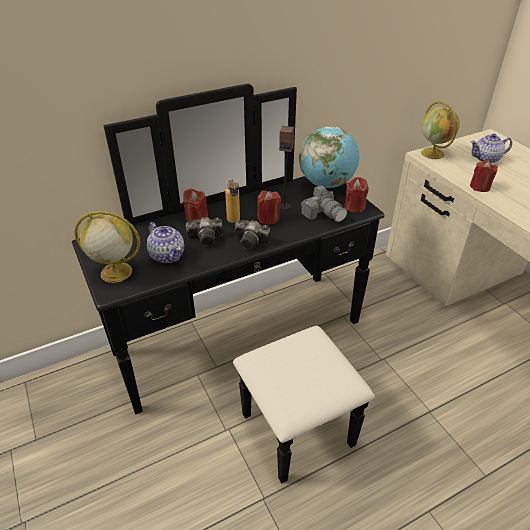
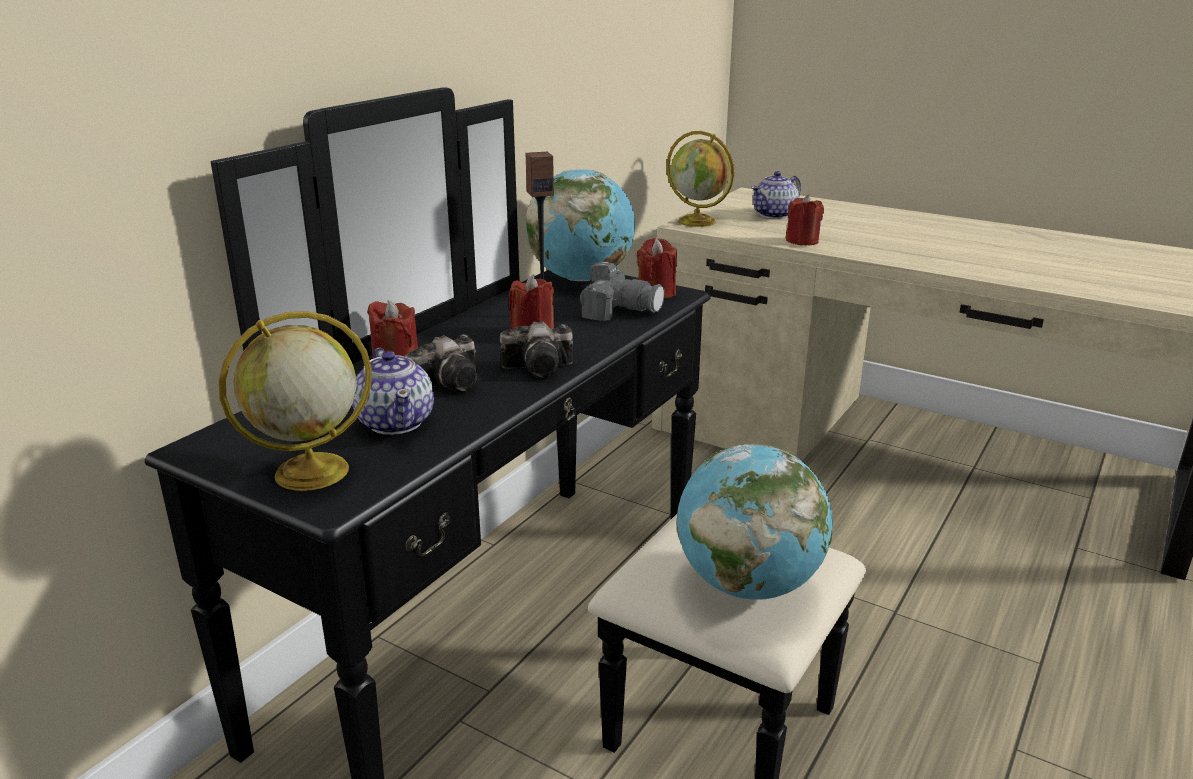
camera: 30 degrees left, 15 degrees down
teapot [147,222,184,263] -> teapot turned 45 degrees clockwise [352,348,434,435]
bottle [225,179,240,223] -> none
none -> globe [677,444,833,599]

